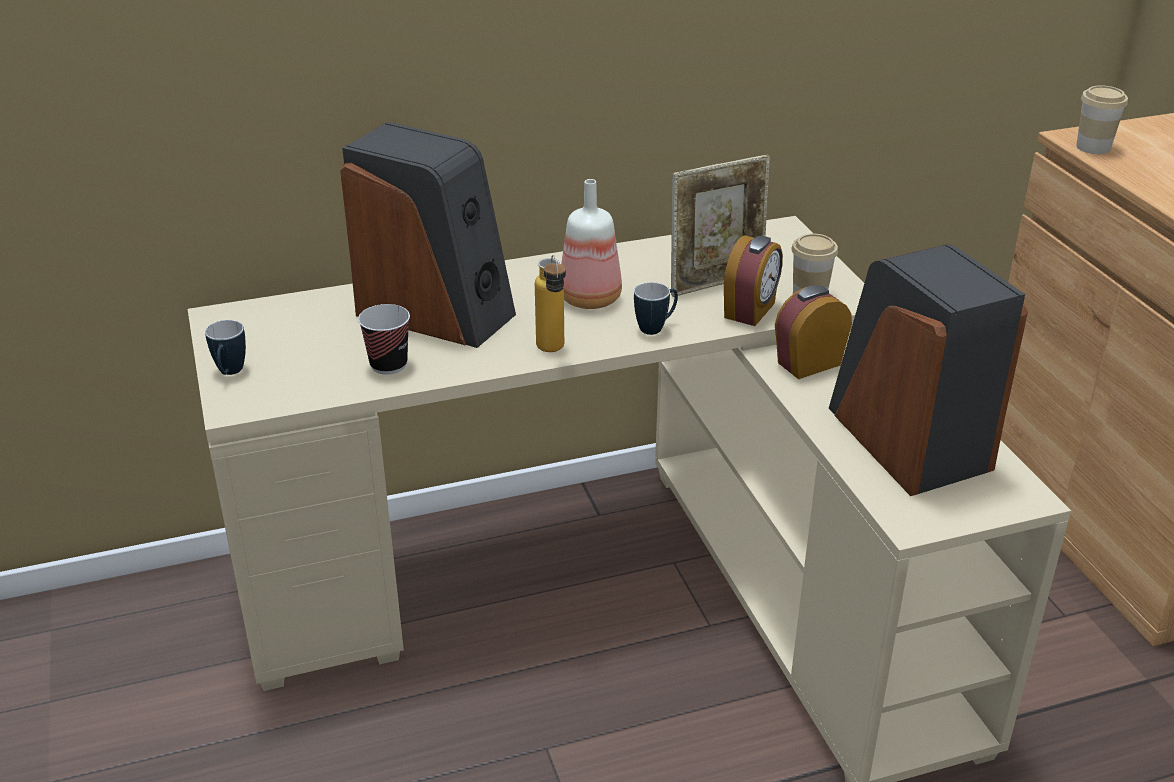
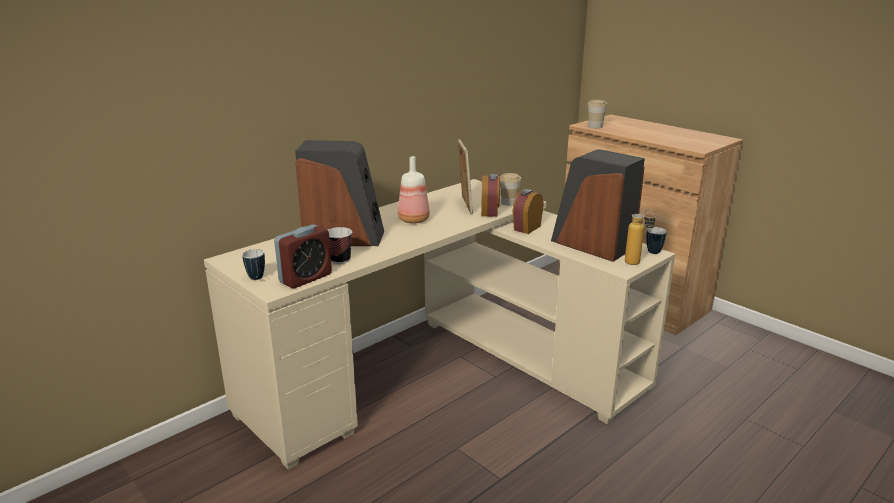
camera: 25 degrees left, 10 degrees down
bottle [535,255,566,352] -> bottle moved to [625,209,656,265]
mug [634,282,678,335] -> mug moved to [646,227,667,254]
picture frame [671,155,770,297] -> picture frame turned 45 degrees counterclockwise [458,139,473,214]
none -> alarm clock [274,225,332,288]

